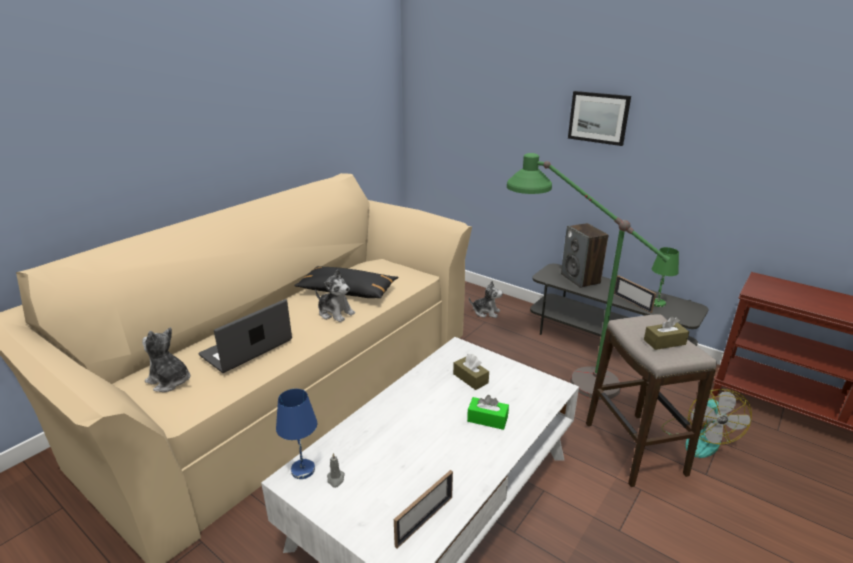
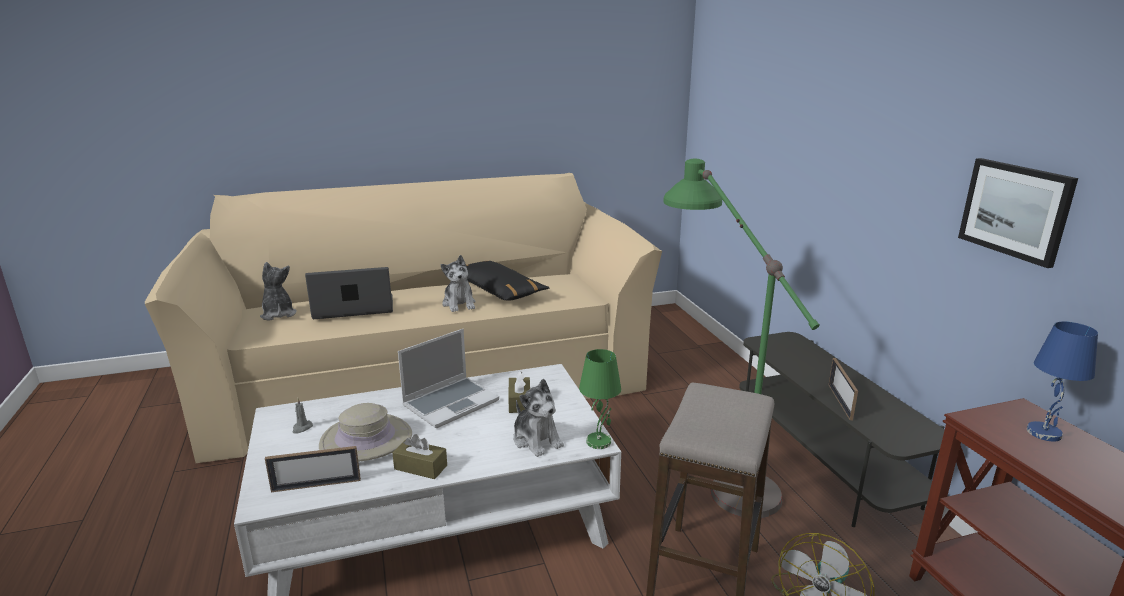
camera: 35 degrees right, 5 degrees down
blue table lamp [276,389,317,479] -> blue table lamp moved to [1027,322,1098,442]
green tissue box [467,395,509,430] -> none
plush toy [469,281,503,318] -> plush toy moved to [513,379,564,457]
speaker [561,223,609,288] -> none
picture [568,91,631,146] -> picture moved to [958,158,1078,268]
brown tissue box [644,317,689,350] -> brown tissue box moved to [392,434,447,479]
green table lamp [652,247,679,307] -> green table lamp moved to [579,349,621,449]
none -> beige hat [319,403,412,462]
none -> laptop [398,329,499,428]

